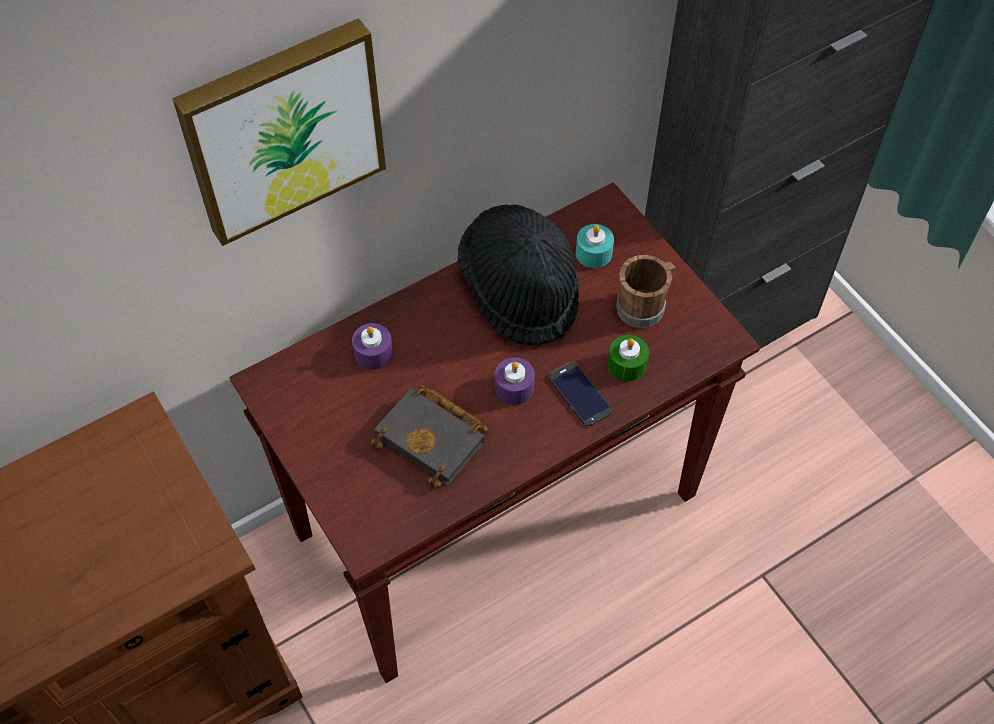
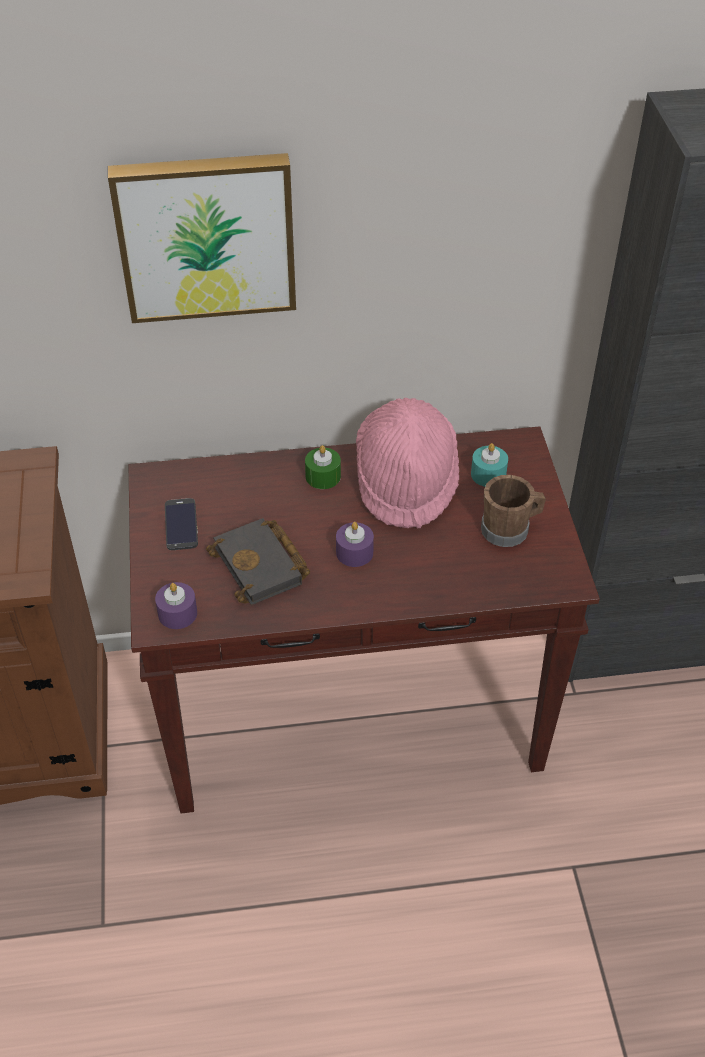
camera: 25 degrees right, 10 degrees down
purple candle [352,323,393,370] -> purple candle moved to [155,582,197,629]
black hat [458,204,579,346] -> pink hat [356,398,459,529]
phone [549,362,612,426] -> phone moved to [165,498,198,550]
green candle [608,335,649,382] -> green candle moved to [305,445,341,489]

